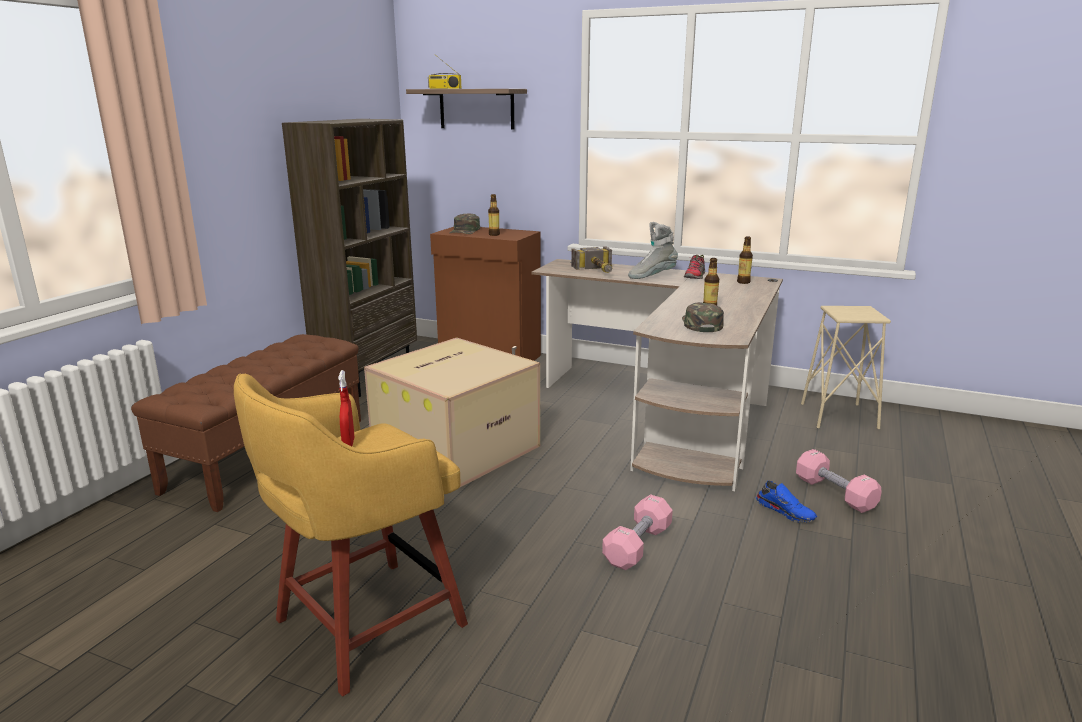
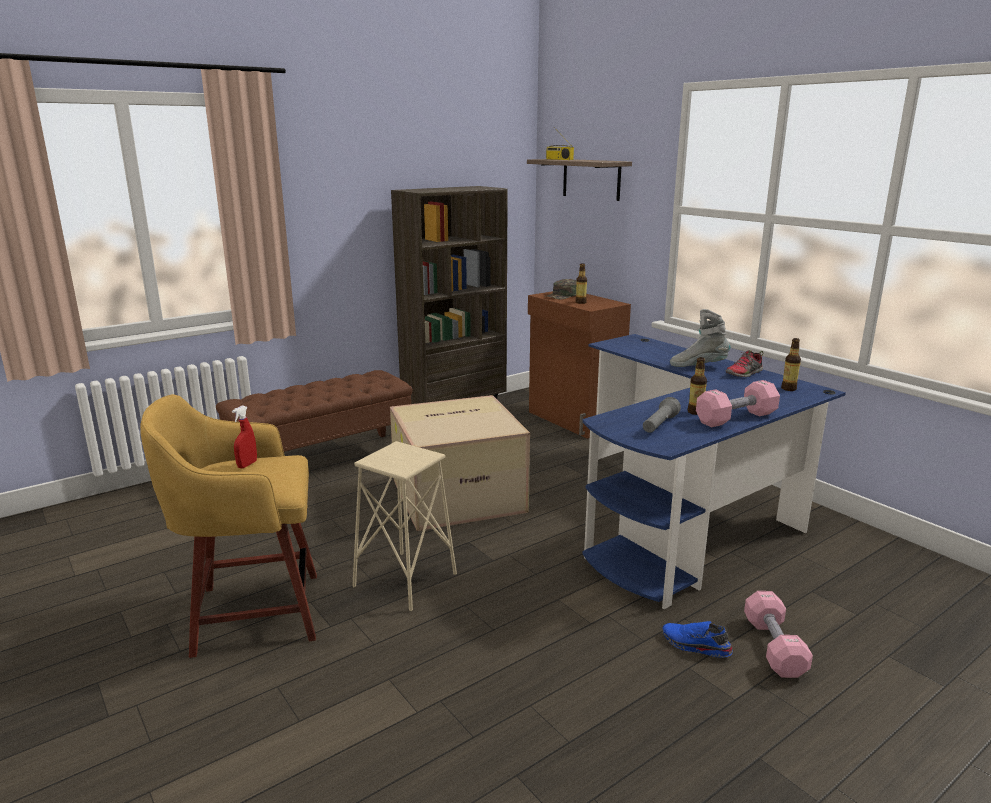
camera: 30 degrees right, 0 degrees up
brown desk [532,259,783,491] -> blue desk [582,334,846,609]
hammer [571,247,612,273] -> none
pink dumbbell [602,494,673,570] -> pink dumbbell moved to [696,380,780,427]
green cap [682,302,724,332] -> grey flashlight [643,397,681,433]
blue shoe [756,481,817,523] -> blue shoe turned 135 degrees clockwise [662,621,733,658]
beige stool [801,306,891,429] -> beige stool moved to [352,441,457,611]

